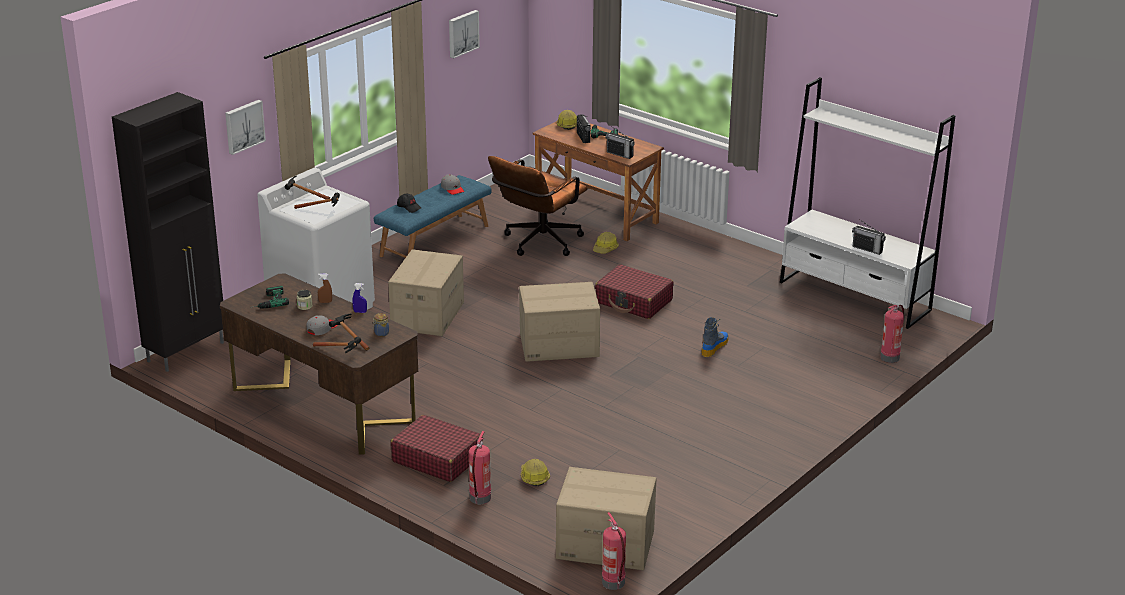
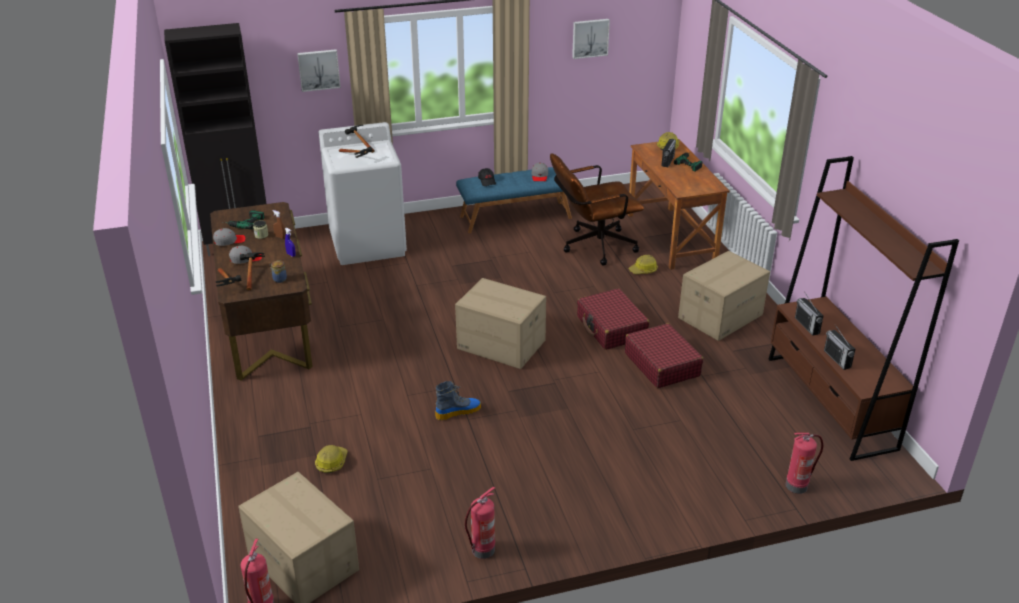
camera: 35 degrees right, 5 degrees up
cardboard box [388,249,464,336] -> cardboard box moved to [678,251,770,341]
red suitcase [391,415,483,482] -> red suitcase moved to [625,323,703,388]
fire extinguisher [469,431,491,504] -> fire extinguisher moved to [465,487,495,559]
radio [605,126,635,159] -> radio moved to [795,292,824,336]
boot [701,317,729,357] -> boot moved to [435,381,481,420]
white bookcase [780,77,955,329] -> brown bookcase [768,156,959,461]
none -> grey cap [213,228,246,246]

